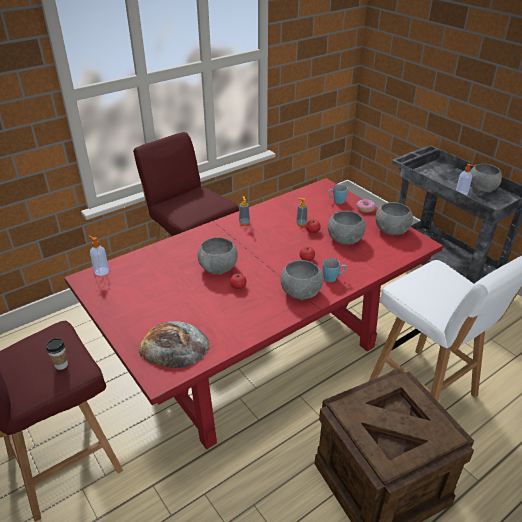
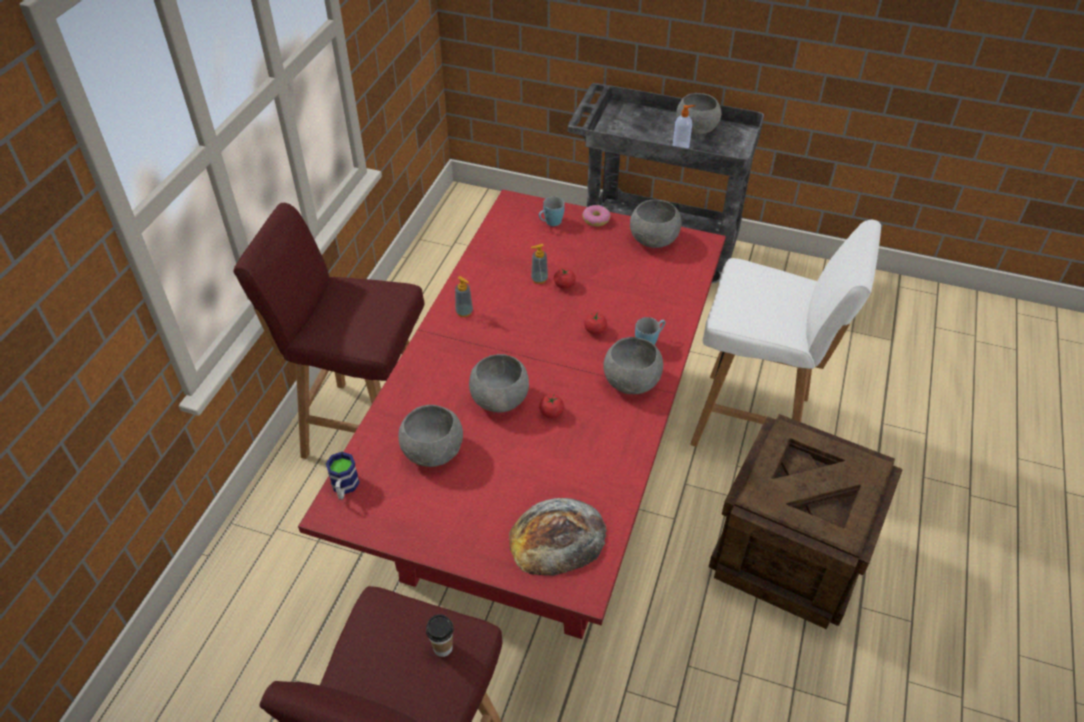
camera: 35 degrees left, 10 degrees up
soap dispenser [88,236,109,276] -> mug [326,452,360,500]
grey bowl [328,211,366,245] -> grey bowl moved to [398,405,463,467]

